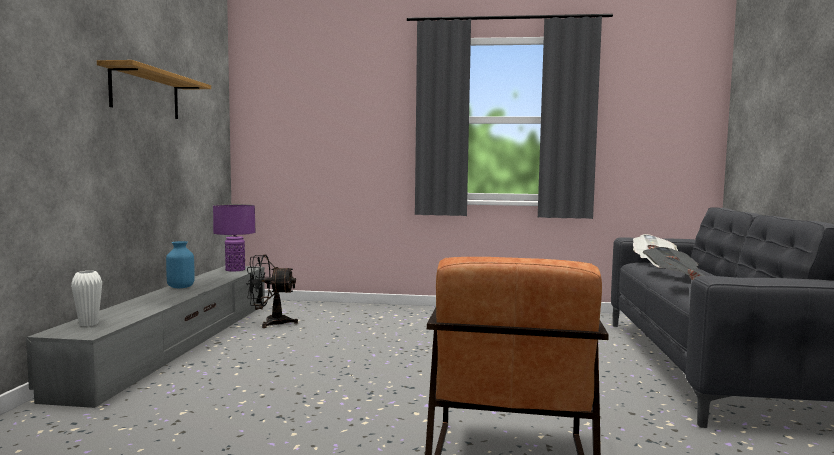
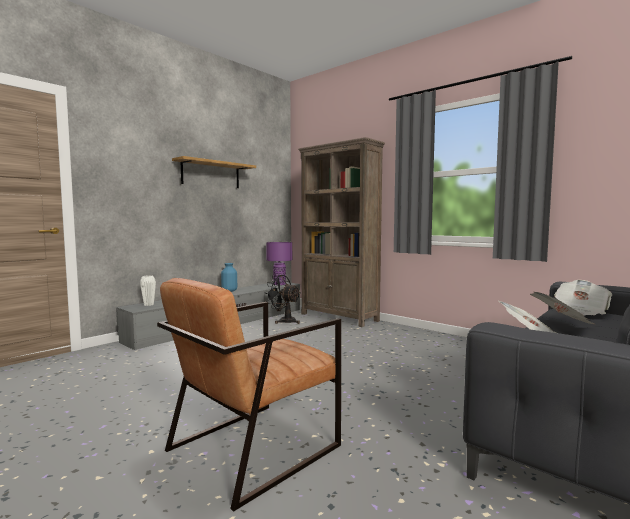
camera: 35 degrees right, 0 degrees up
none -> brown bookcase [298,137,385,327]

